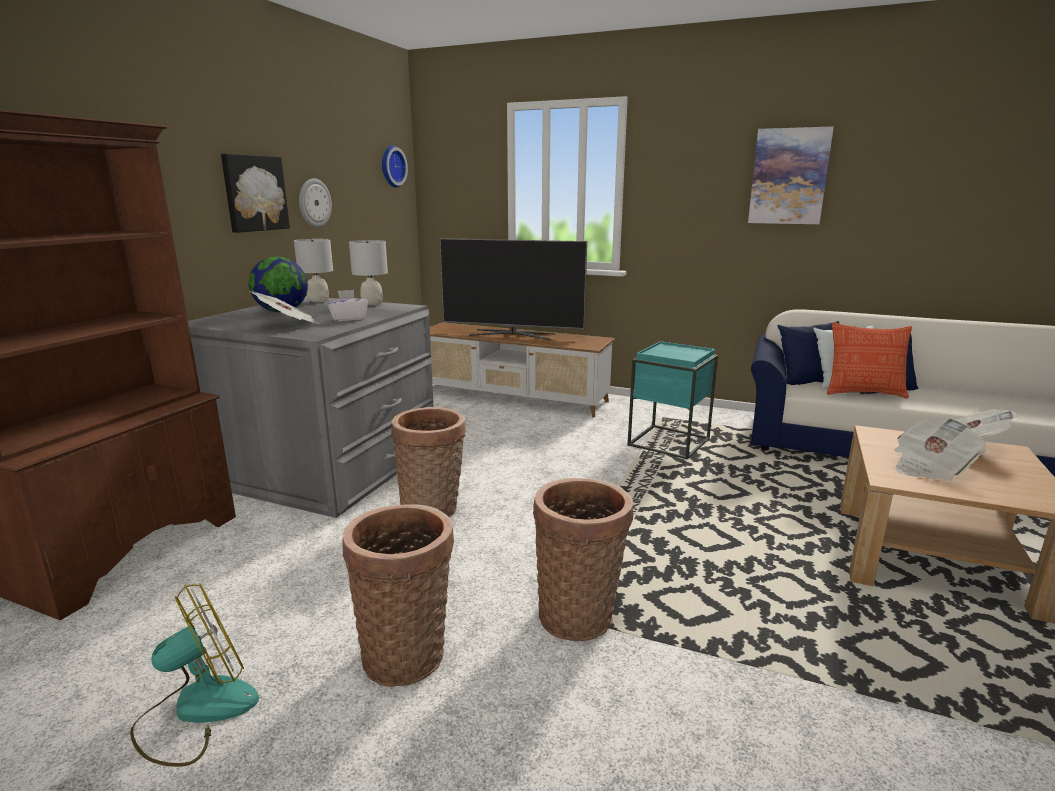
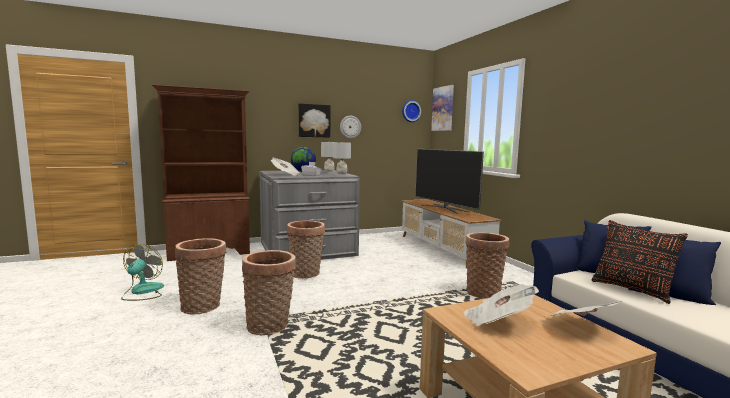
camera: 45 degrees right, 10 degrees down
fan [130,583,259,767] -> fan turned 90 degrees counterclockwise [121,244,164,301]
turquoise side table [628,341,718,460] -> basket [466,232,509,299]
picture [748,126,834,224] -> picture moved to [431,85,454,131]
orange pillow [827,322,912,399] -> black pillow [592,220,688,304]

